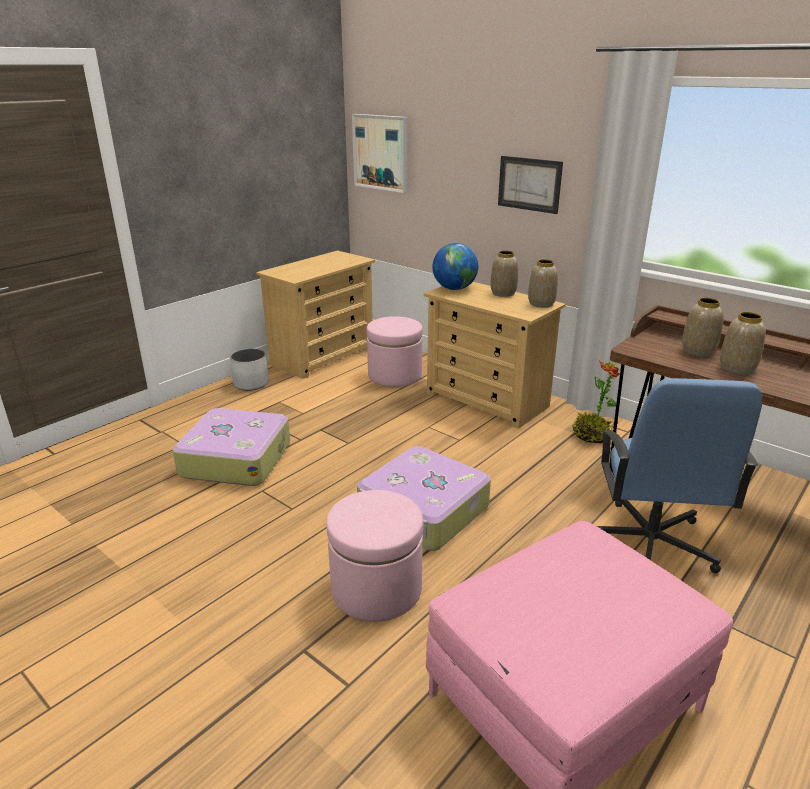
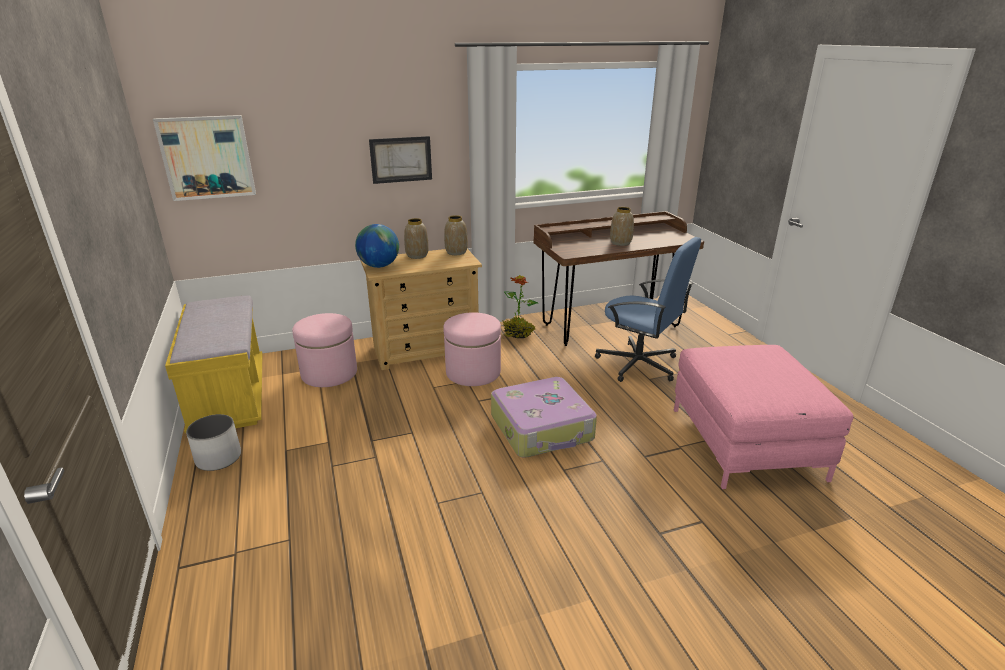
camera: 60 degrees left, 0 degrees up
suitcase [172,408,290,486] -> none
beige dresser [256,250,375,379] -> yellow bench [165,296,262,433]
pink ottoman [326,490,423,622] -> pink ottoman moved to [443,312,501,386]
vase [682,298,723,357] -> none

